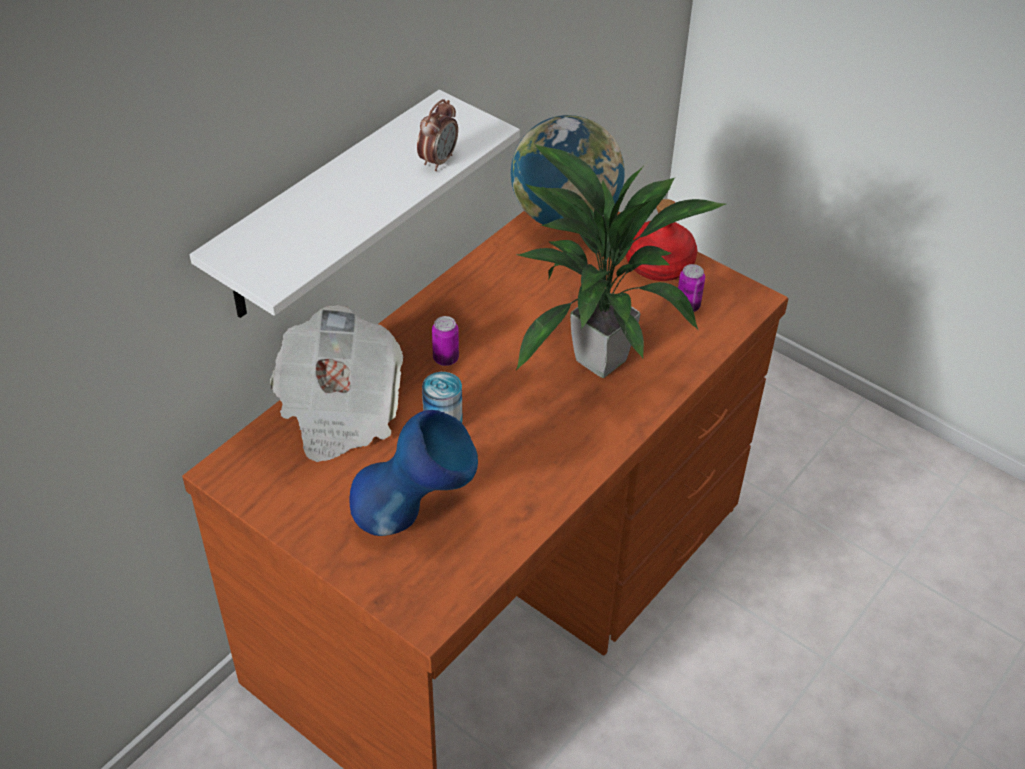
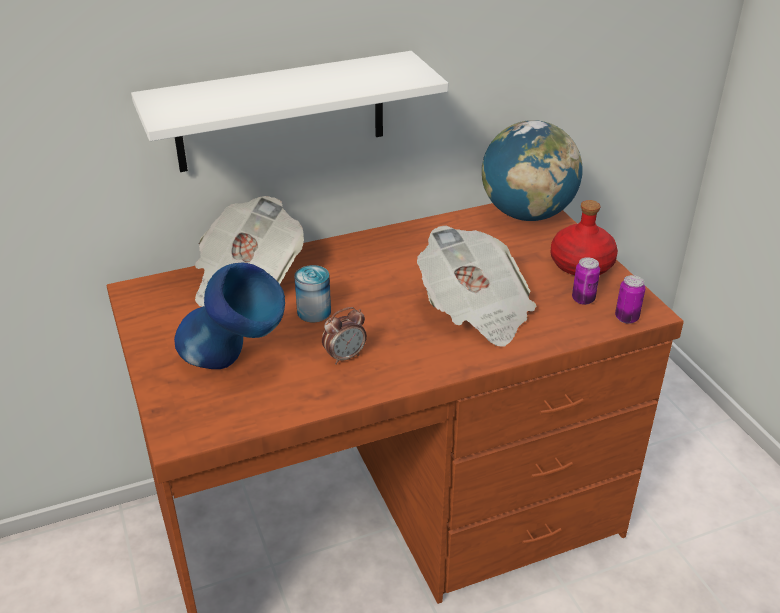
camera: 30 degrees right, 10 degrees down
alarm clock [417,99,458,171] -> alarm clock moved to [322,307,367,365]
can [432,316,459,366] -> can moved to [615,275,645,324]
potted plant [515,143,726,378] -> newspaper [417,225,536,347]

